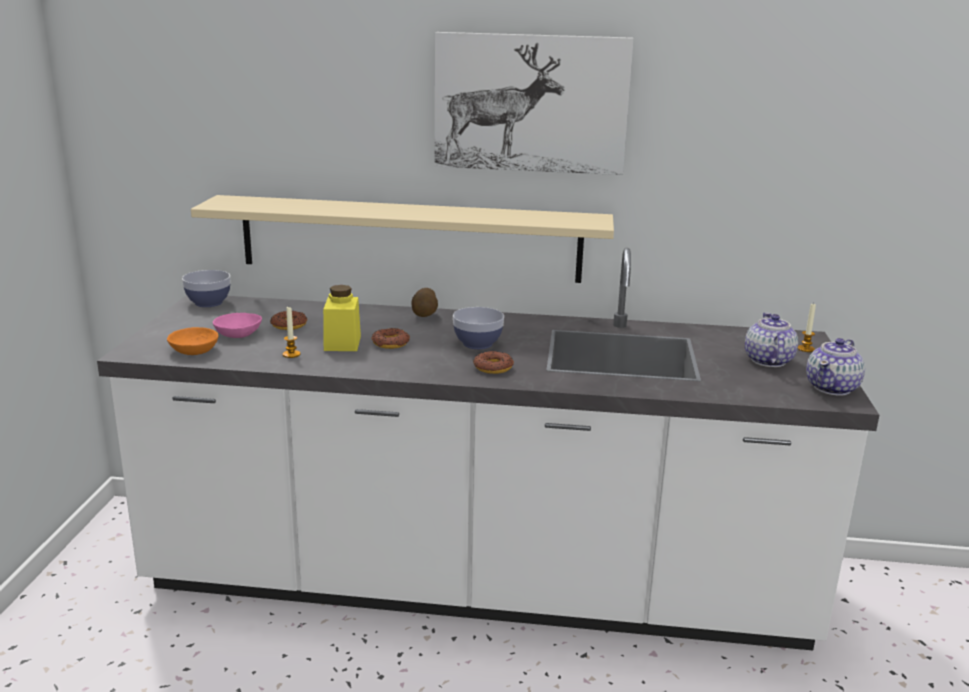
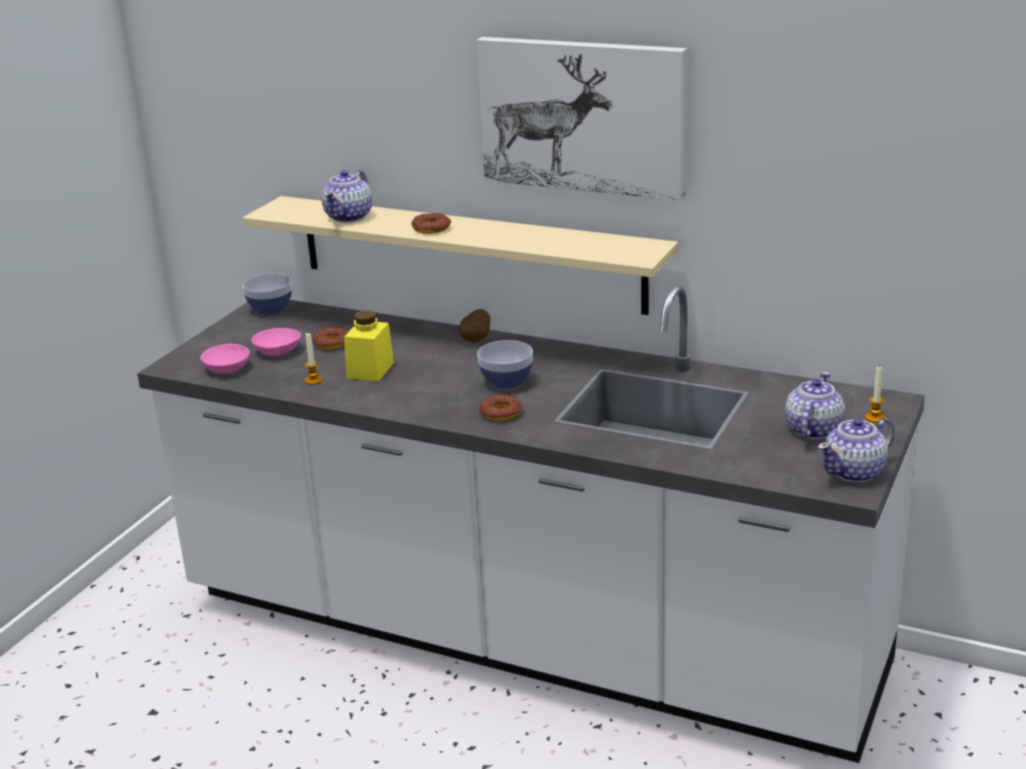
camera: 20 degrees right, 5 degrees up
orange bowl [167,327,218,355] -> pink bowl [200,344,250,374]
donut [371,328,410,349] -> donut moved to [411,213,451,234]
none -> teapot [322,170,372,223]

